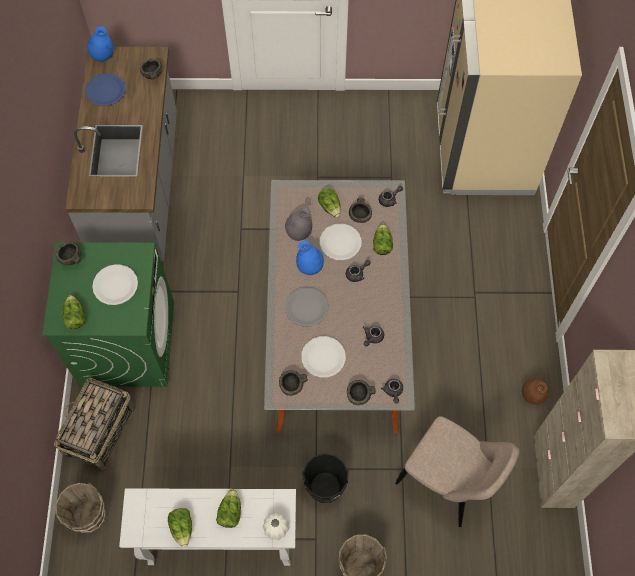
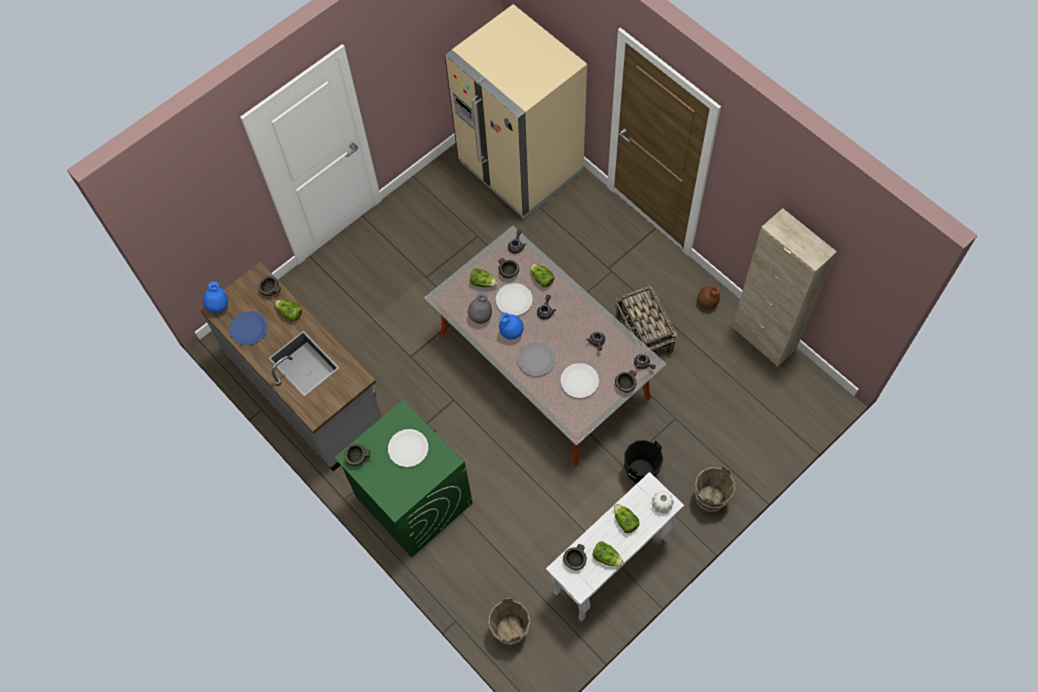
camera: 40 degrees left, 0 degrees up
basket [54,378,135,471] -> basket moved to [615,286,677,356]
lettuce [62,295,85,329] -> lettuce moved to [275,300,302,321]
grey bowl [279,371,308,396] -> grey bowl moved to [563,544,587,570]
beige chair [395,416,520,527] -> none

